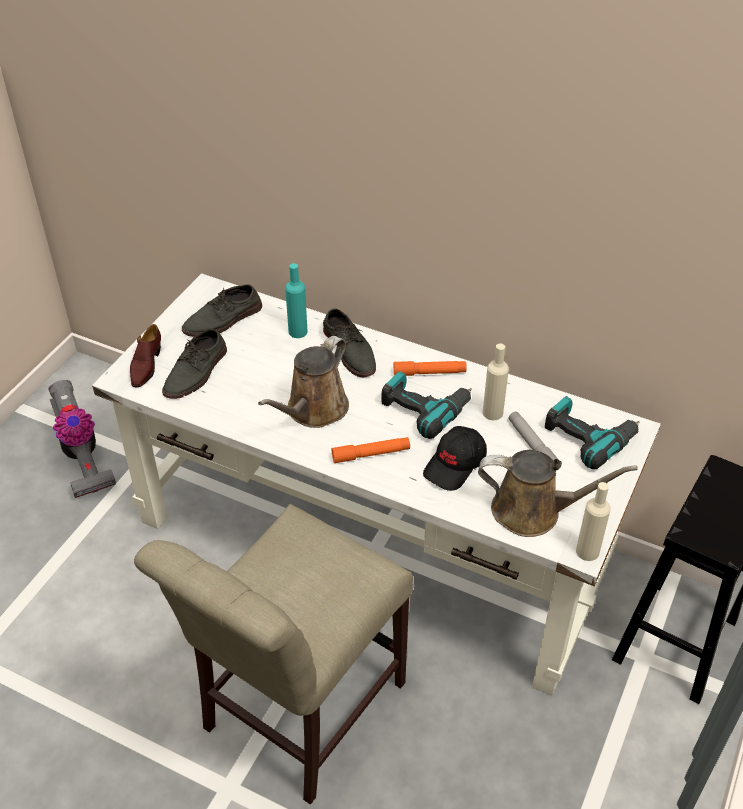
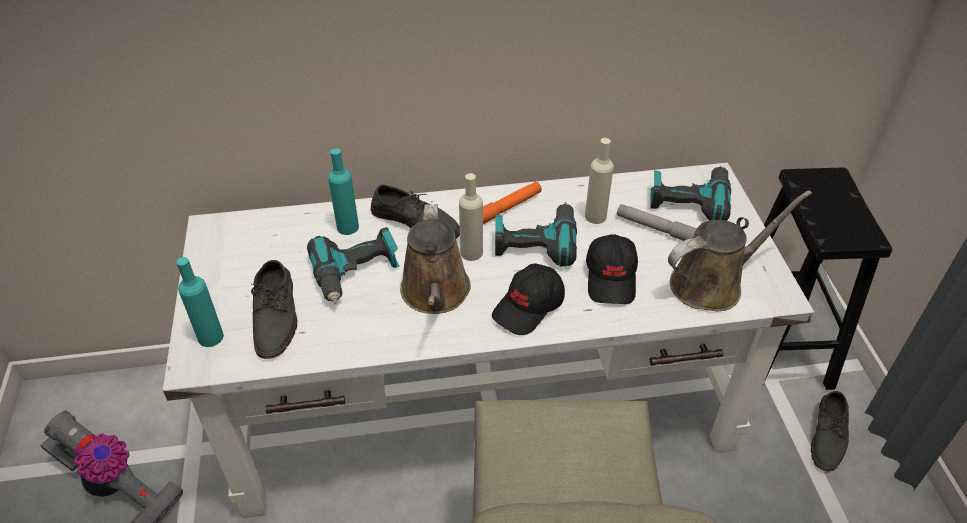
camera: 35 degrees left, 0 degrees up
brown shoe [130,324,161,387] -> turquoise bottle [176,257,224,347]
grey shoe [182,284,262,337] -> grey shoe moved to [811,391,849,471]
orange flashlight [332,437,410,463] -> black cap [492,263,565,335]
beige bottle [576,482,611,561] -> beige bottle moved to [459,173,483,261]
none -> power drill [307,227,400,304]

